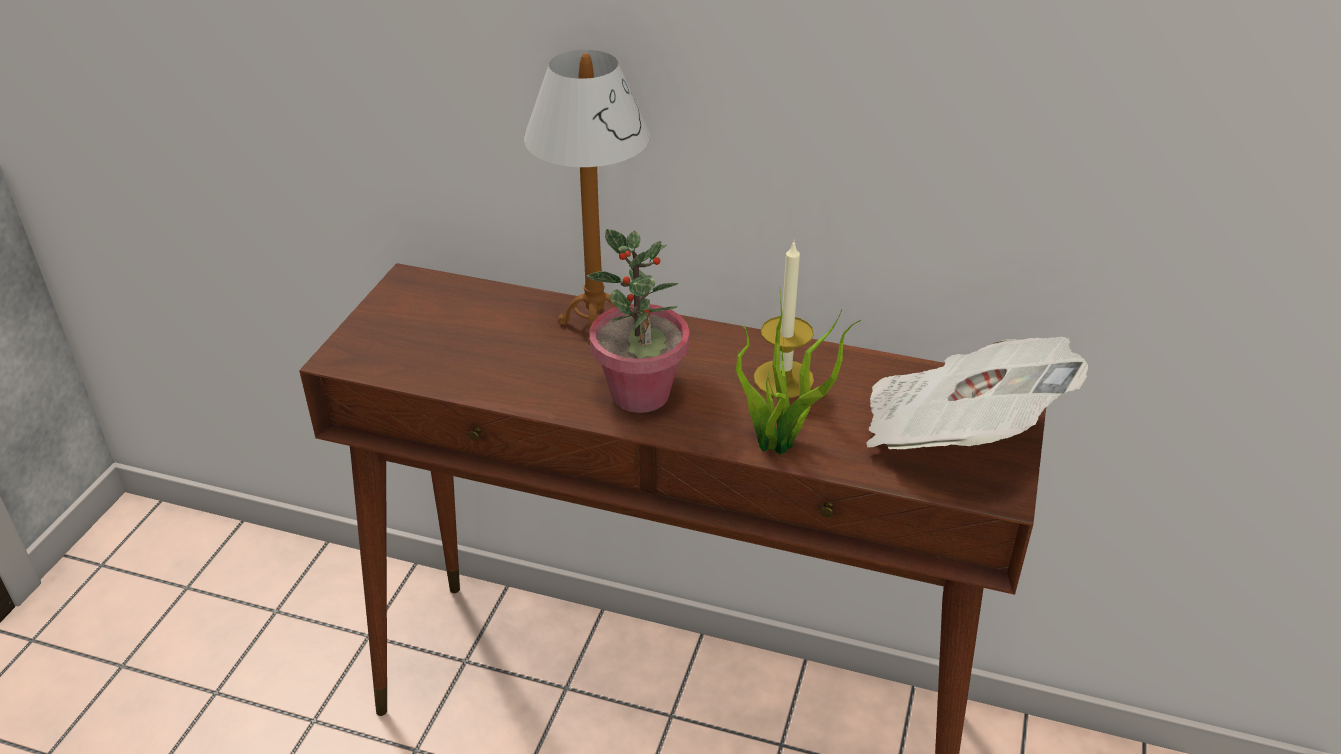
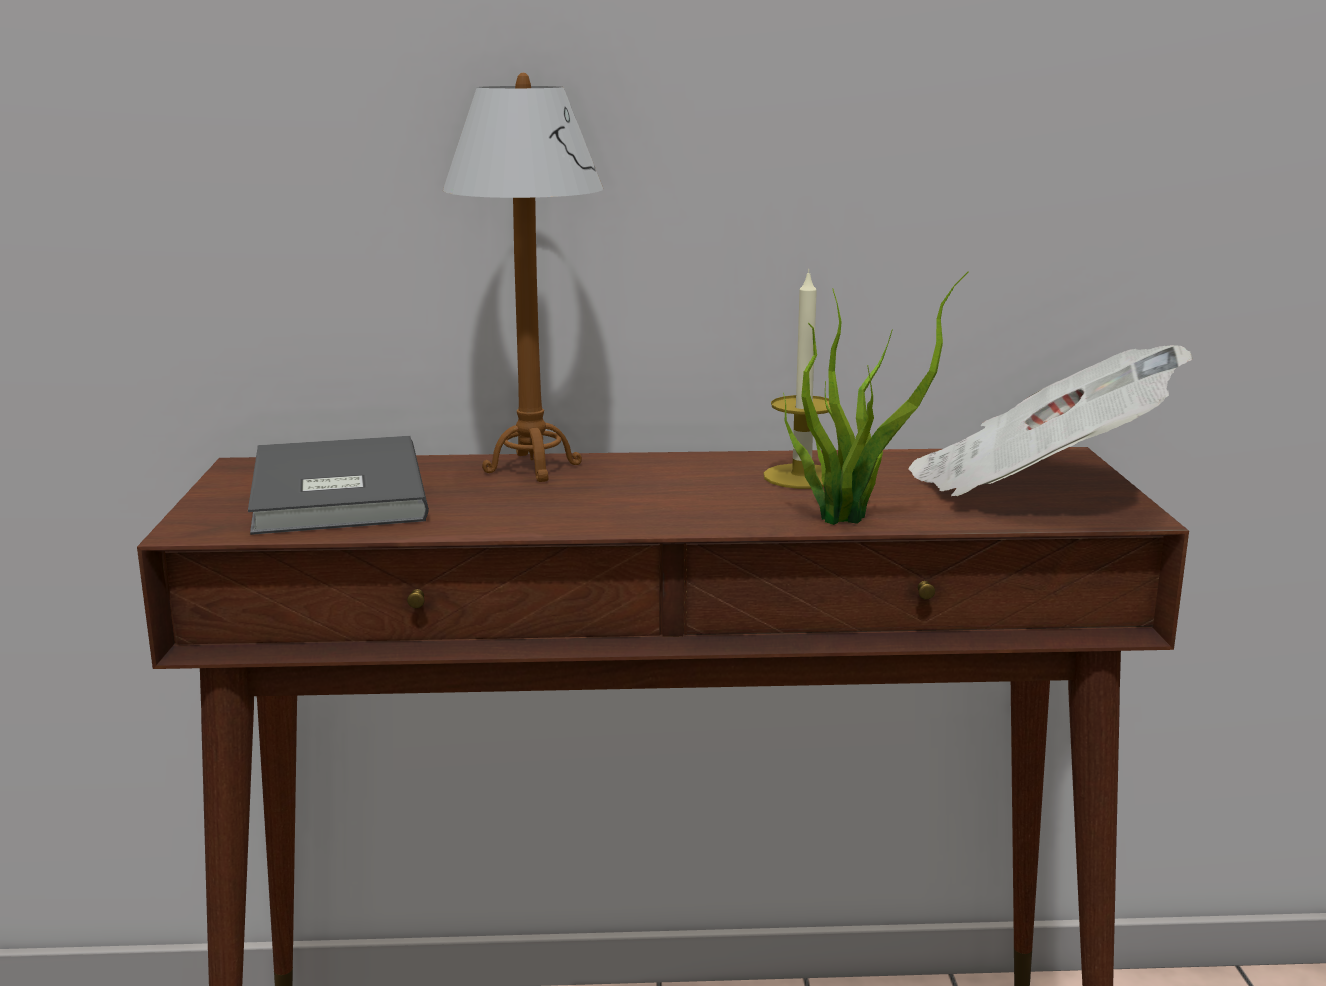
camera: 20 degrees left, 20 degrees down
potted plant [585,229,690,413] -> none
none -> grey book [248,436,429,535]

